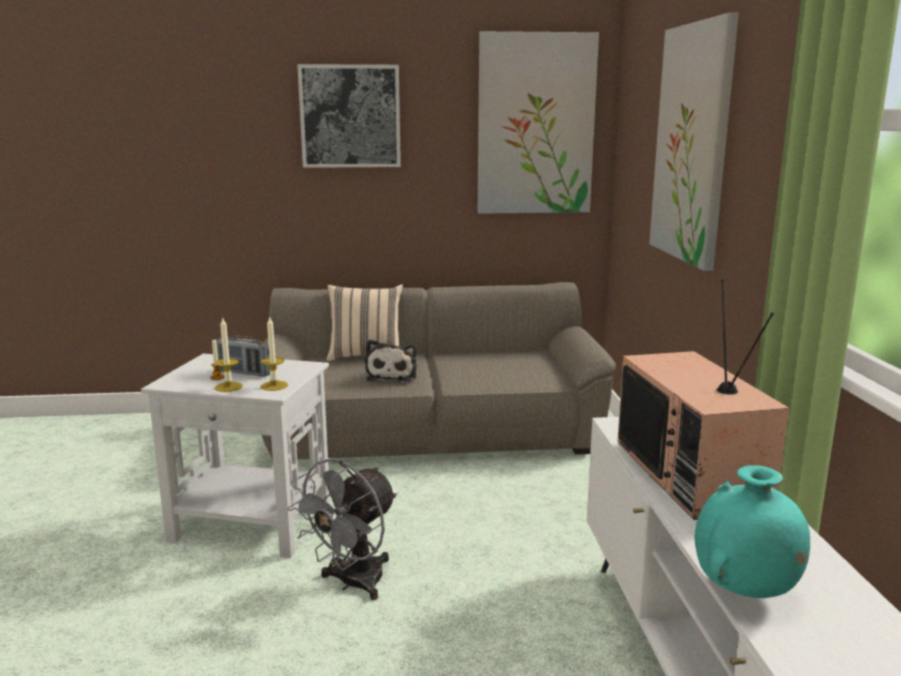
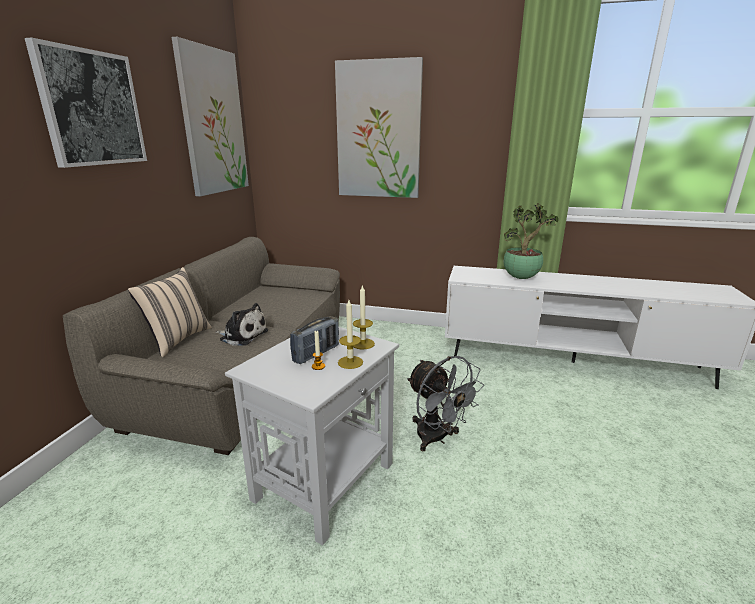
camera: 70 degrees left, 5 degrees up
television [617,279,789,520] -> potted plant [504,203,558,279]
turquoise vase [695,465,810,598] -> none

